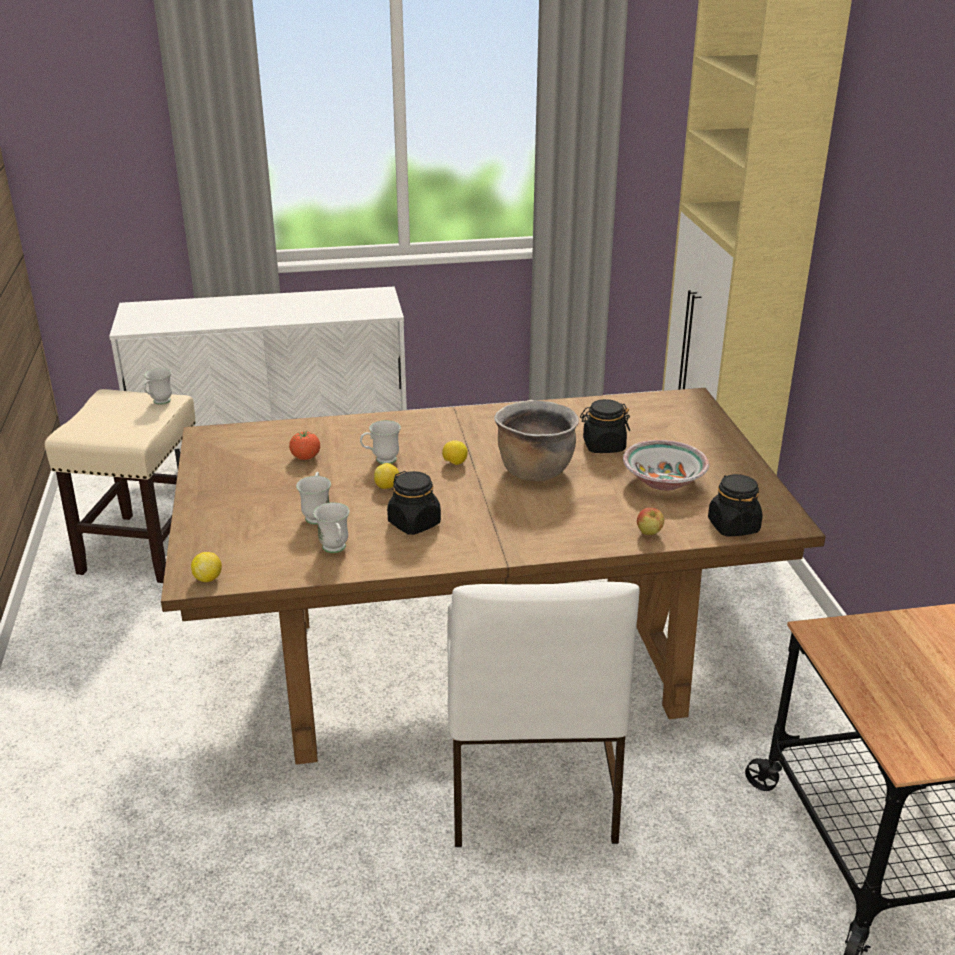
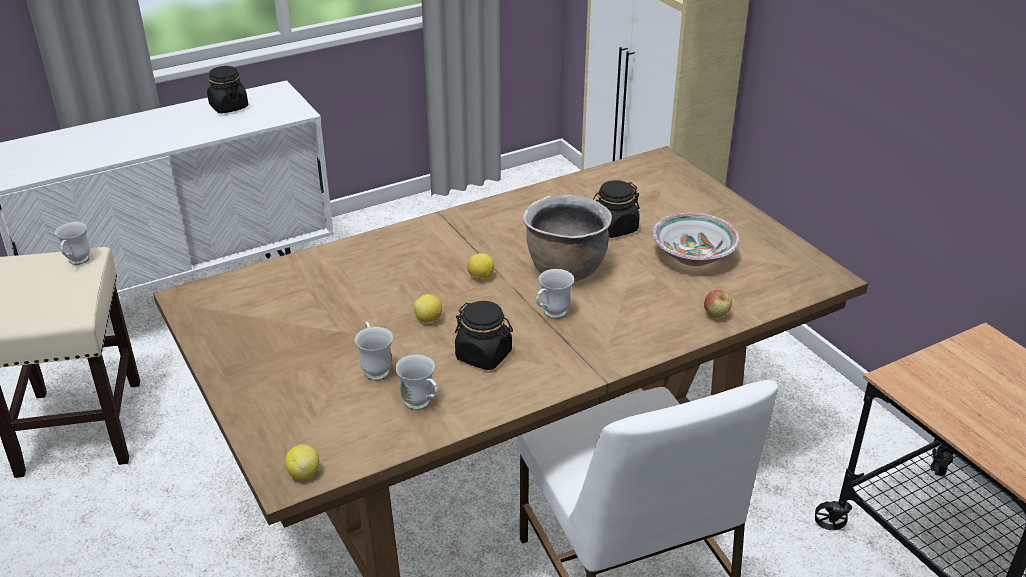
camera: 20 degrees left, 5 degrees up
tomato [289,431,320,460] -> none
white mug [360,420,401,464] -> white mug moved to [536,269,574,319]
black jar [708,474,762,537] -> black jar moved to [207,66,248,113]

